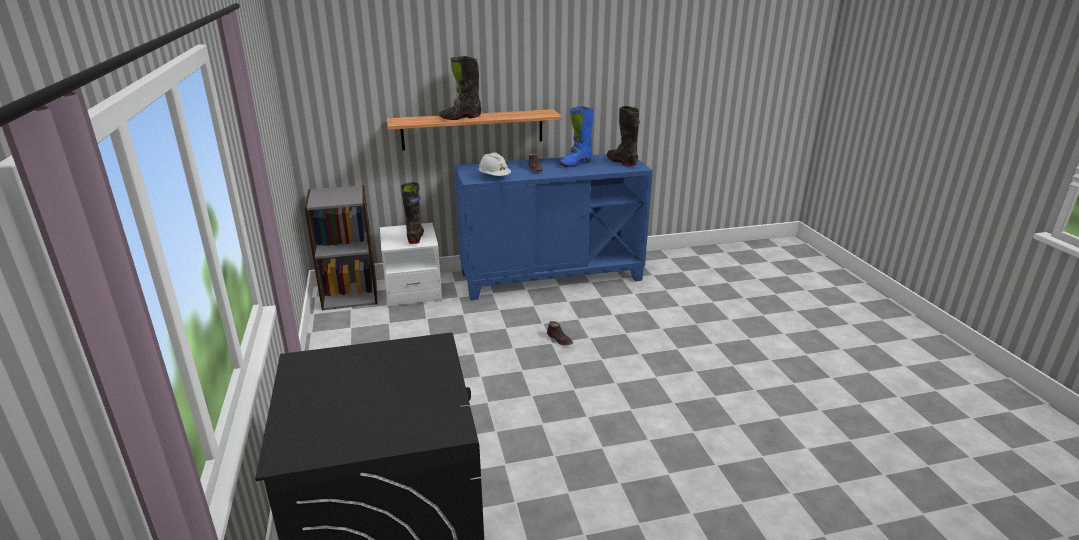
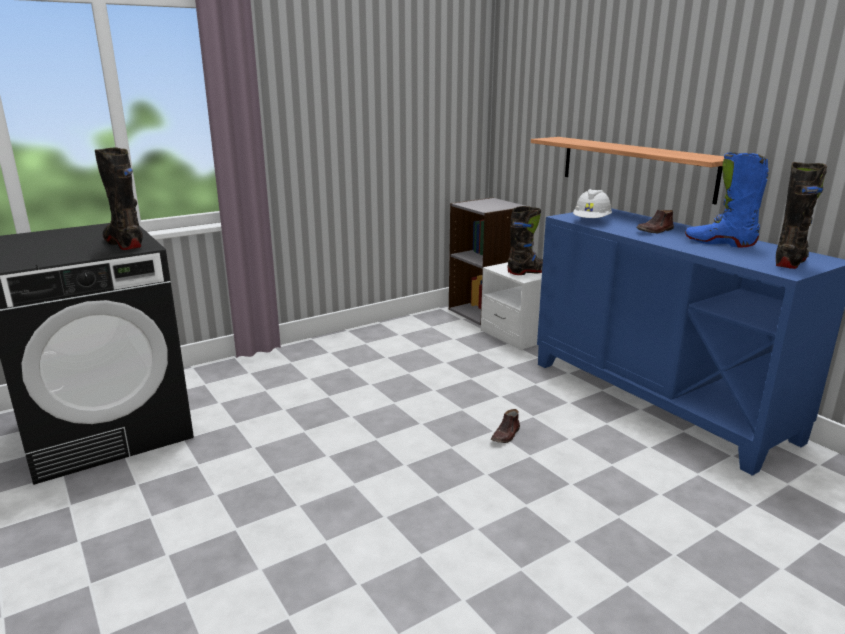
camera: 70 degrees right, 5 degrees down
black boot [439,56,482,120] -> black boot moved to [95,148,143,250]

